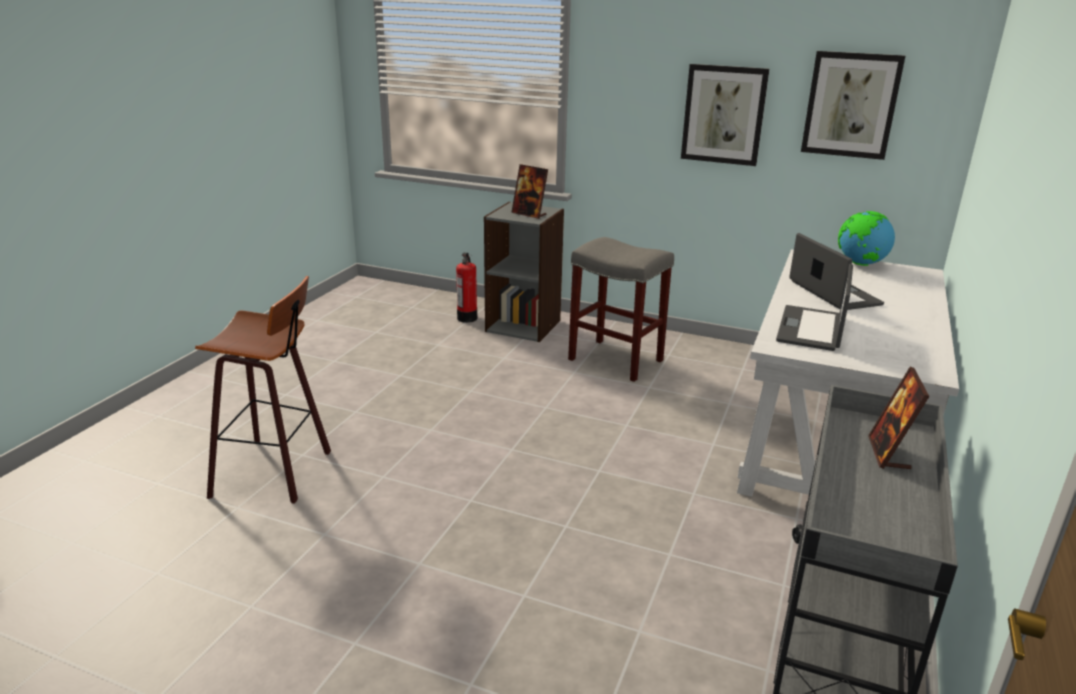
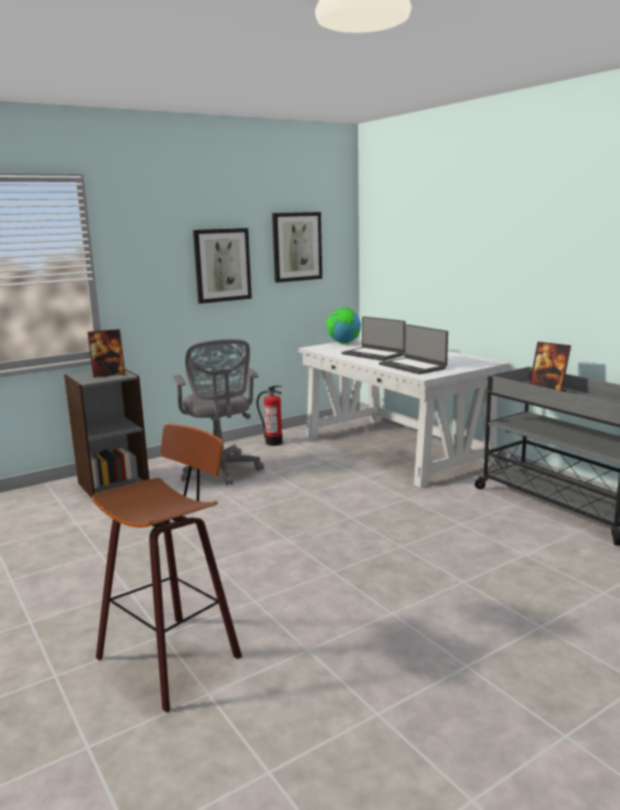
camera: 55 degrees left, 10 degrees down
fire extinguisher [456,253,477,323] -> fire extinguisher moved to [256,386,283,446]
grey stool [568,237,674,382] -> grey office chair [172,339,264,486]
laptop [789,233,884,310] -> laptop turned 150 degrees counterclockwise [341,316,405,361]

